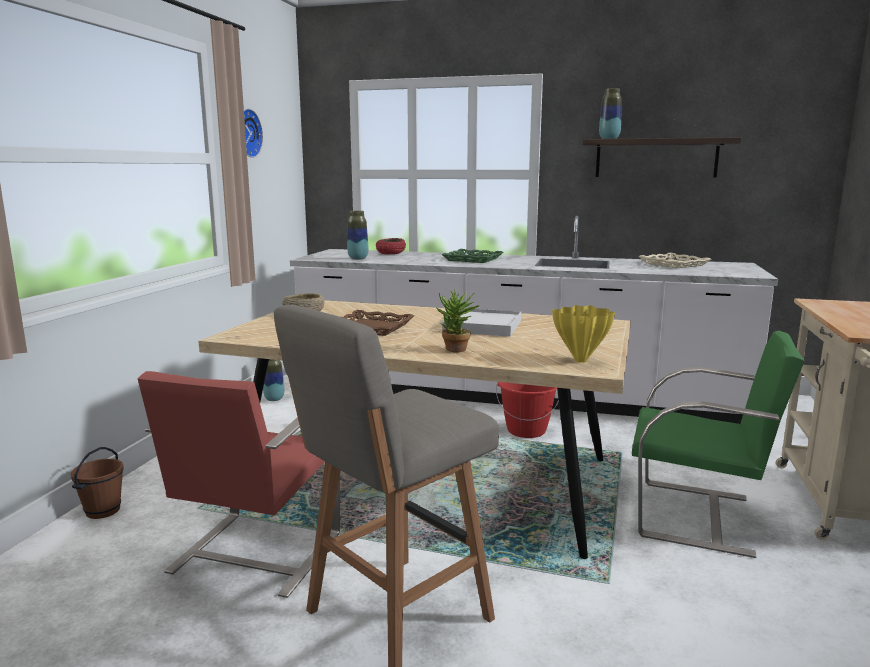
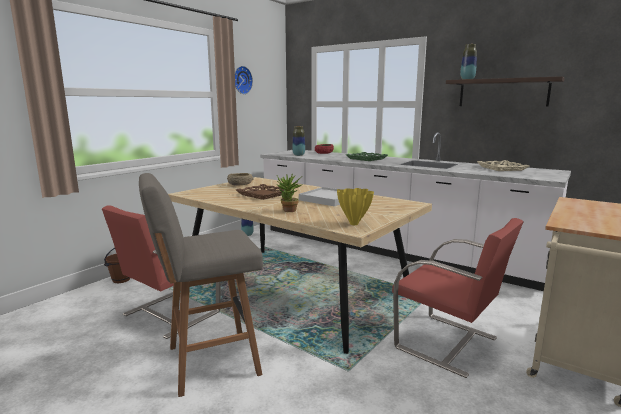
camera: 20 degrees right, 0 degrees up
red bucket [496,382,559,438] -> none
green chair [632,331,804,558] -> red chair [392,218,524,378]

